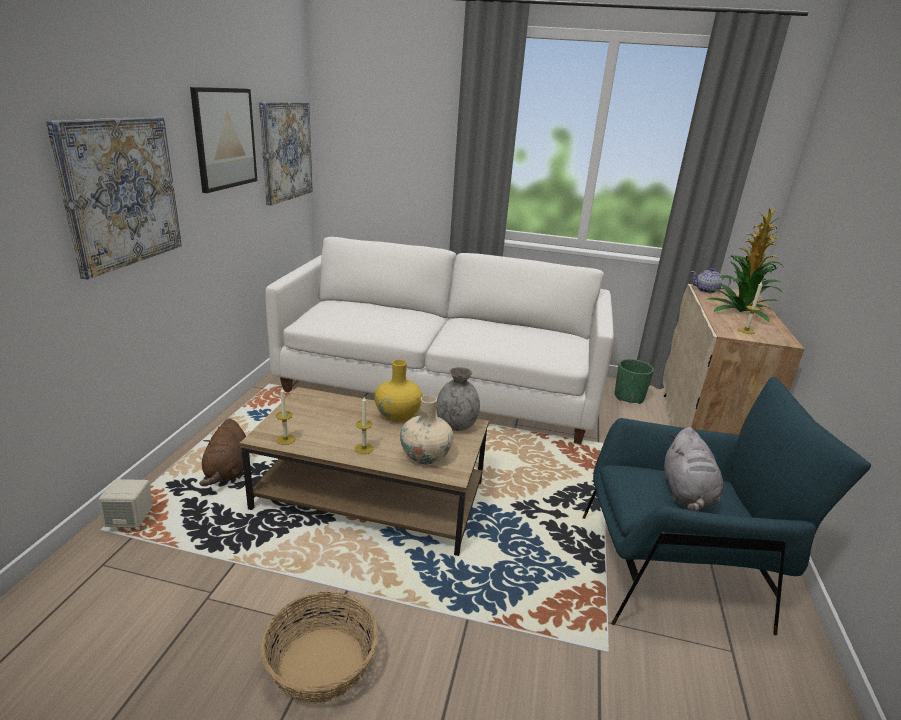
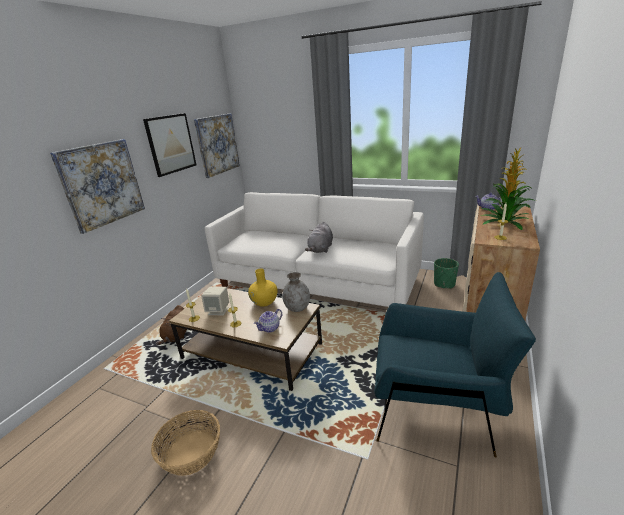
camera: 15 degrees right, 0 degrees up
beige speaker [99,479,153,527] -> beige speaker moved to [201,287,229,315]
beige vase [400,395,453,464] -> teapot [254,309,282,333]
grey plush toy [664,427,723,511] -> grey plush toy moved to [305,222,333,253]

